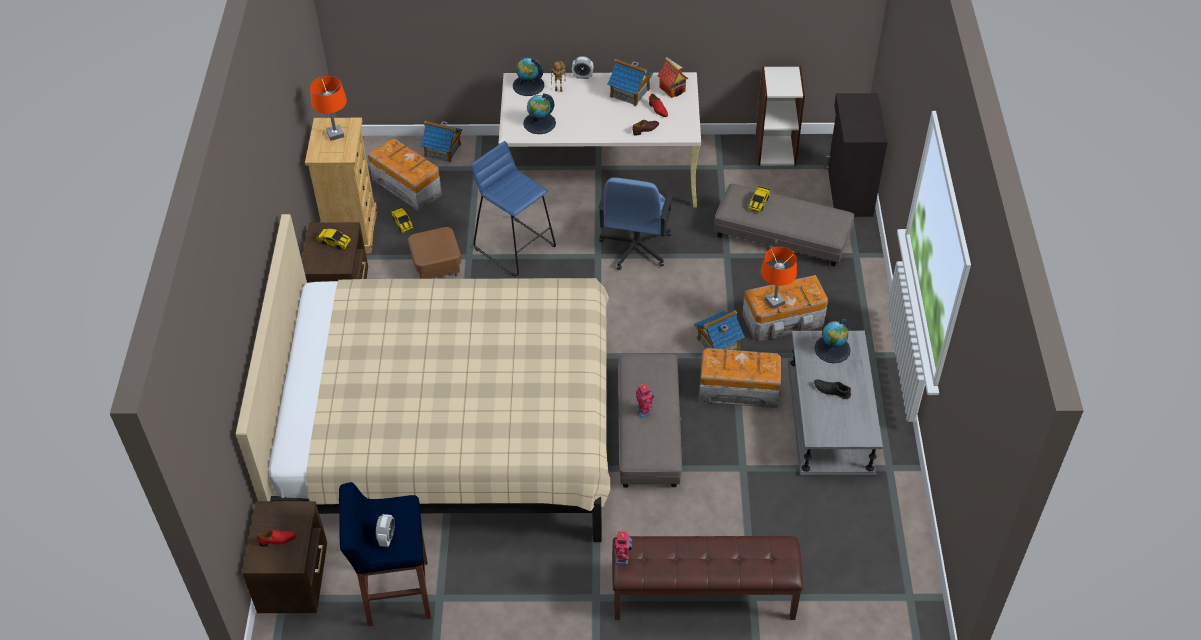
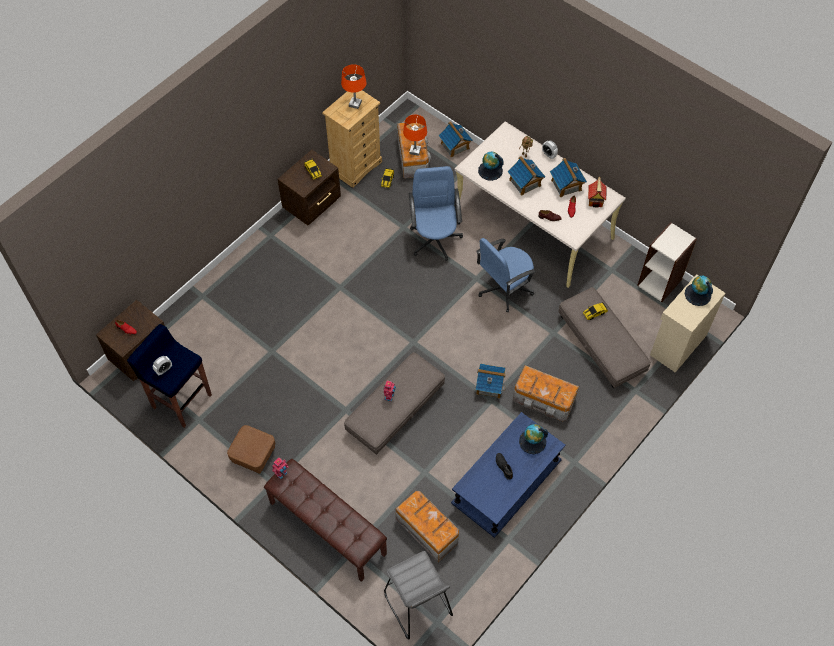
camera: 40 degrees right, 10 degrees up
beige bed [236,214,610,542] -> none
brown ottoman [408,227,461,279] -> brown ottoman moved to [227,425,275,474]
blue stool [471,141,556,276] -> blue office chair [409,166,463,261]
globe [513,58,544,96] -> globe moved to [685,276,713,306]
storage box [699,348,782,408] -> storage box moved to [395,491,459,562]
orange table lamp [761,247,797,309] -> orange table lamp moved to [403,115,427,156]
grey coffee table [788,331,883,477] -> blue coffee table [451,412,565,538]
black cabinet [824,93,888,217] -> beige cabinet [650,274,725,373]
none -> grey stool [384,551,453,640]
none -> toy house [507,156,546,196]

